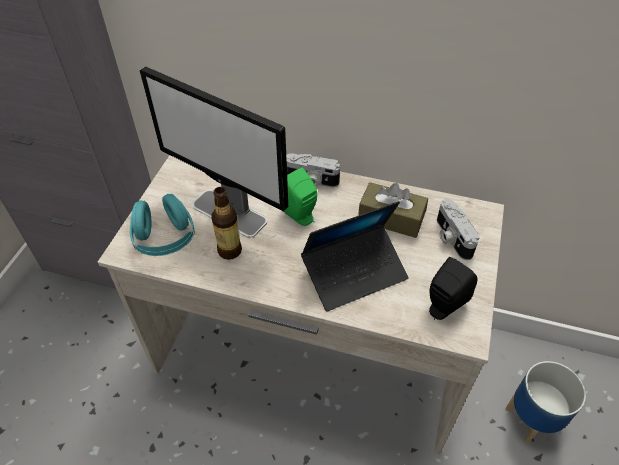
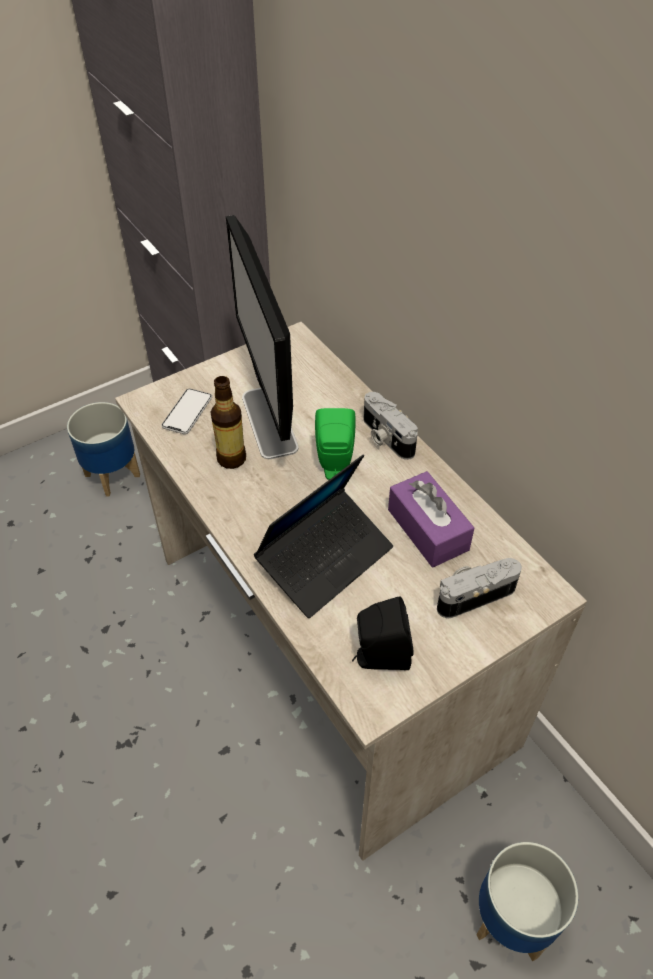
camera: 40 degrees right, 0 degrees up
turquoise headphones [130,194,195,256] -> phone [161,389,212,434]
laptop [301,201,409,312] -> laptop turned 60 degrees counterclockwise [254,455,393,618]
brown tissue box [358,182,428,238] -> purple tissue box [388,471,474,567]
camera [437,199,479,260] -> camera turned 45 degrees clockwise [437,558,522,618]
none -> planter [67,402,140,497]

